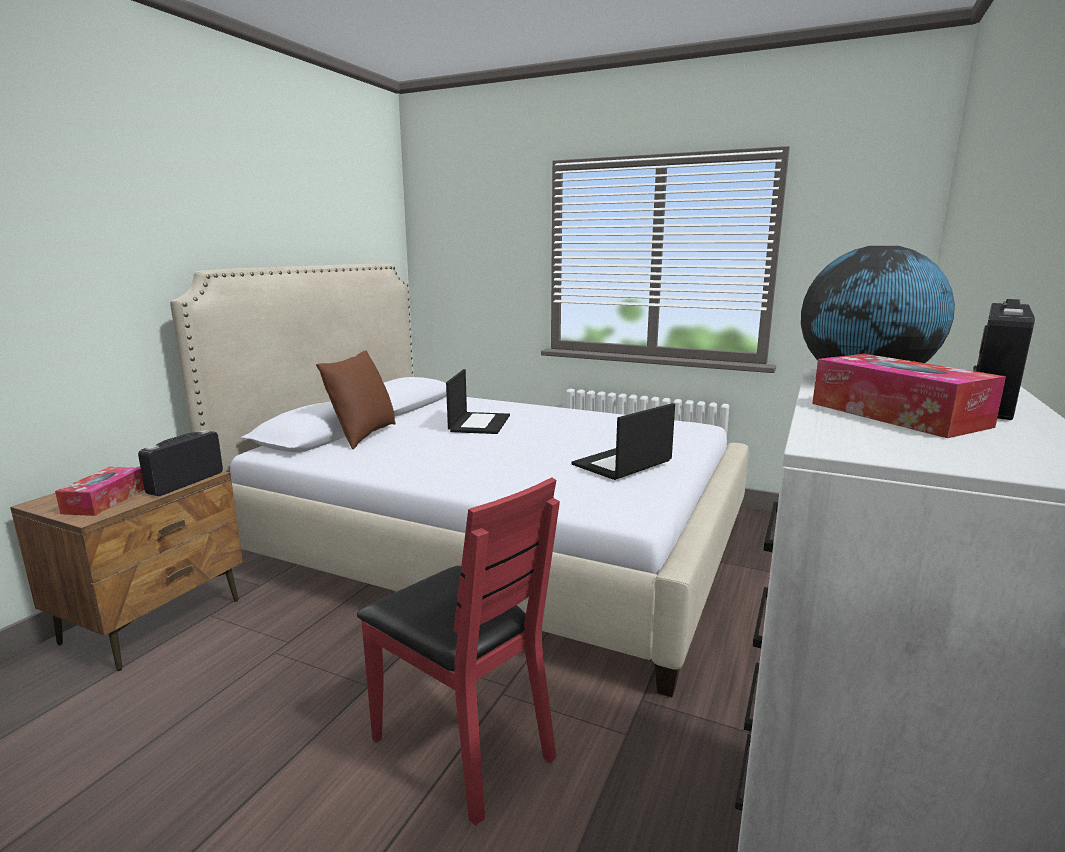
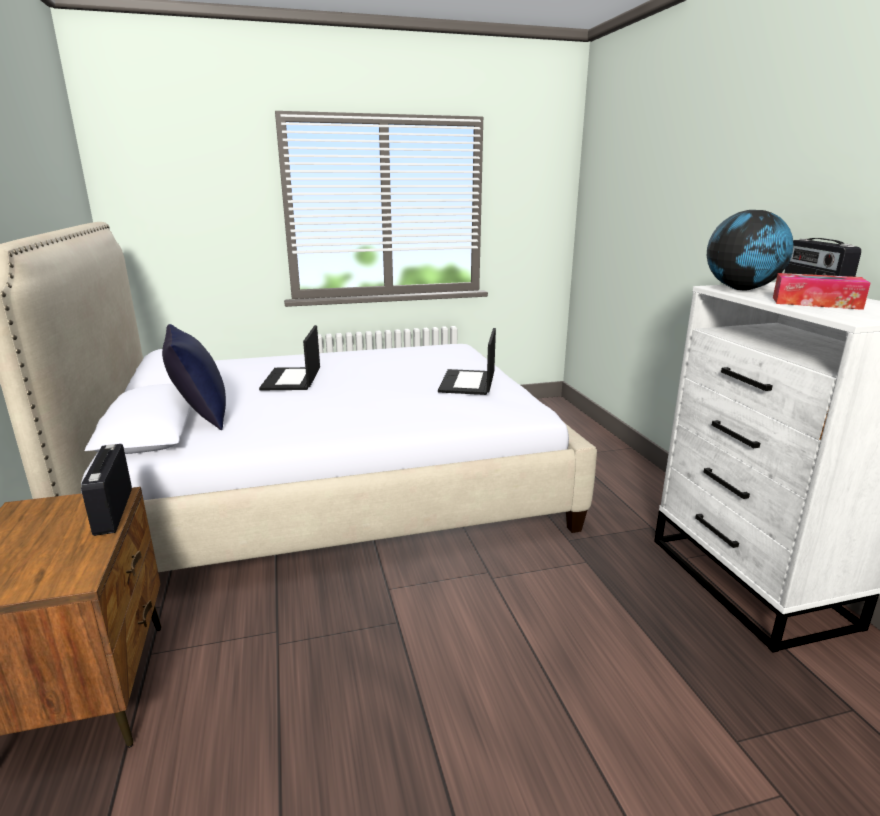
camera: 40 degrees left, 5 degrees up
tissue box [55,467,145,516] -> none
brown pillow [316,350,396,449] -> blue pillow [162,324,226,430]
red chair [357,478,560,825] -> none
laptop [446,369,510,434] -> laptop turned 150 degrees counterclockwise [259,325,320,390]

